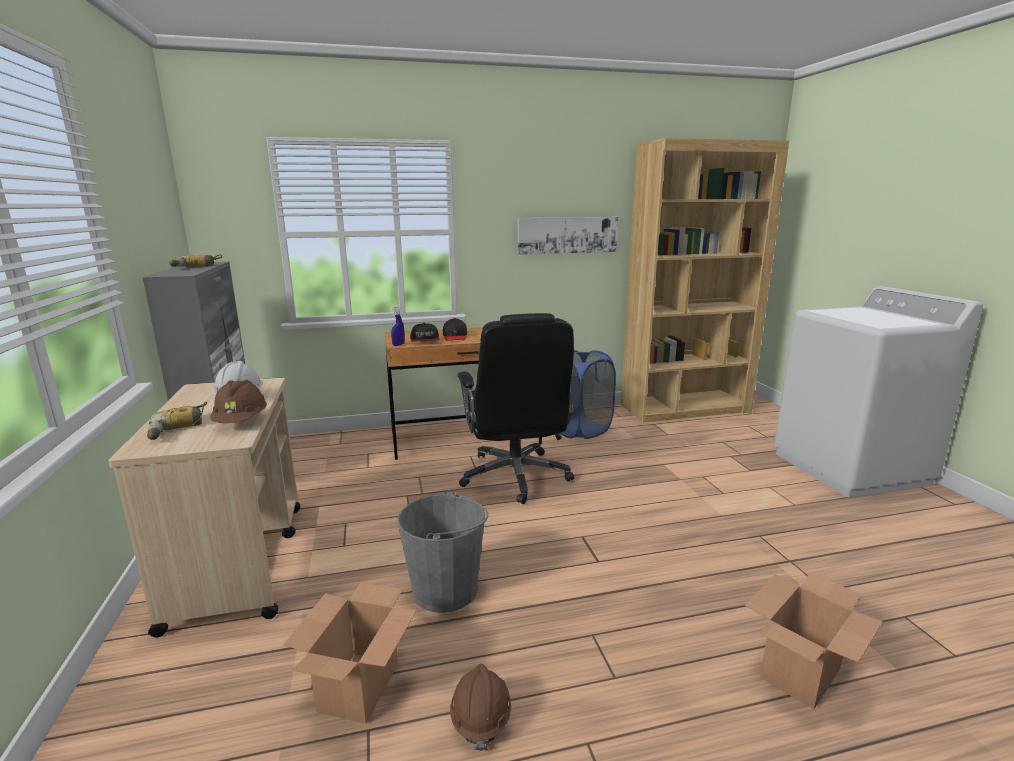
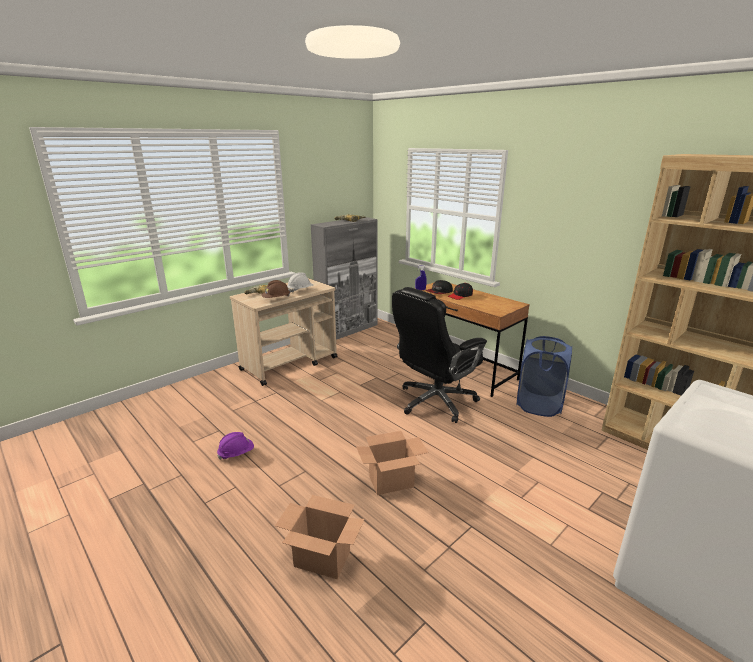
camera: 60 degrees right, 5 degrees up
cardboard box [283,582,417,724] -> cardboard box moved to [356,431,428,495]
grey bucket [398,490,488,613] -> none
brown hard hat [450,664,511,751] -> purple hard hat [217,432,254,460]
picture [518,217,618,255] -> none

